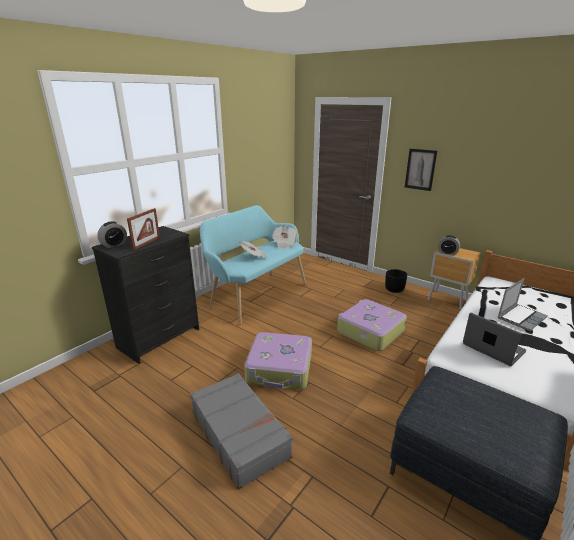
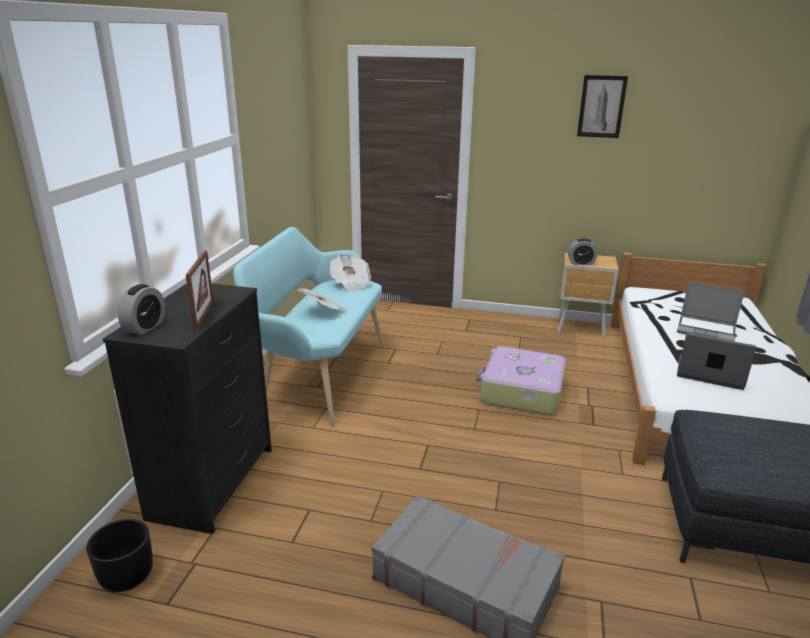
camera: 25 degrees left, 0 degrees up
suitcase [244,332,312,390] -> none
black planter [385,269,407,293] -> black planter moved to [86,519,153,592]
picture [405,149,437,191] -> picture moved to [577,75,628,138]
laptop [498,278,548,331] -> laptop turned 90 degrees clockwise [677,282,745,342]

